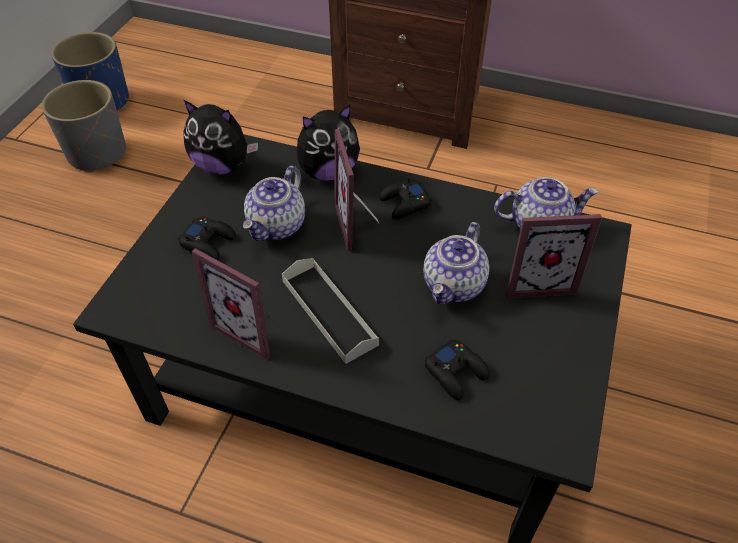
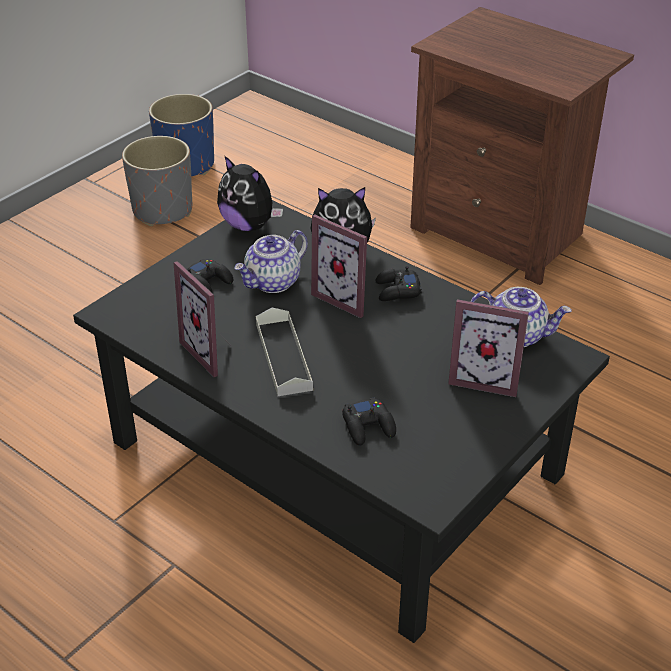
camera: 20 degrees right, 10 degrees down
picture frame [335,129,379,251] -> picture frame turned 60 degrees counterclockwise [311,214,367,318]
teapot [423,222,489,304] -> none

